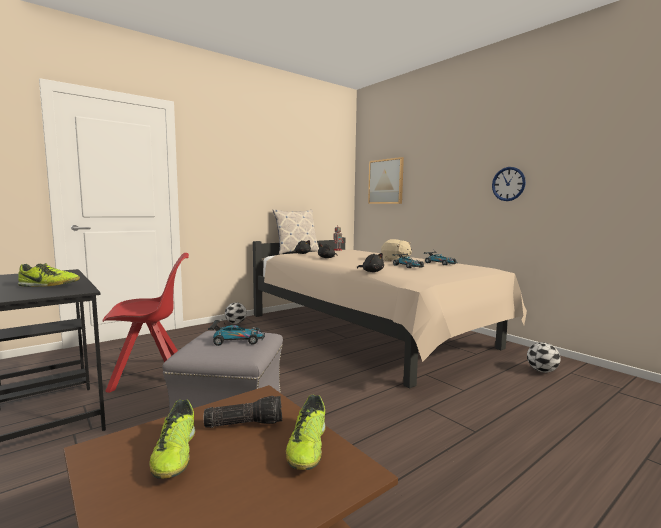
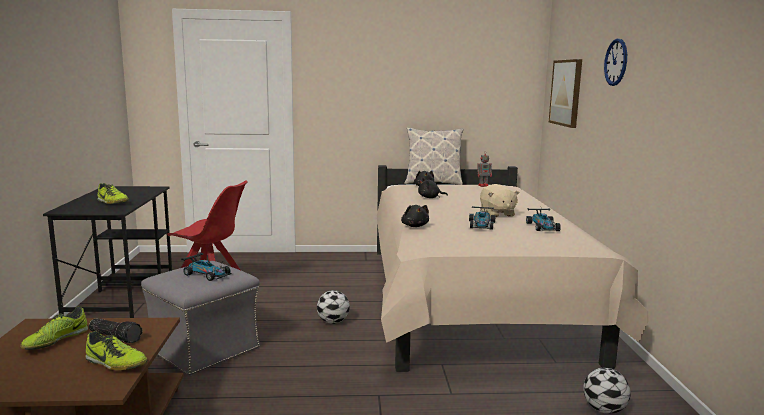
camera: 35 degrees right, 5 degrees up
football [225,302,247,324] -> football moved to [317,290,350,324]
shoe [286,395,325,470] -> shoe turned 105 degrees counterclockwise [85,331,147,370]
wall clock [492,167,526,201] -> wall clock moved to [604,38,627,86]

